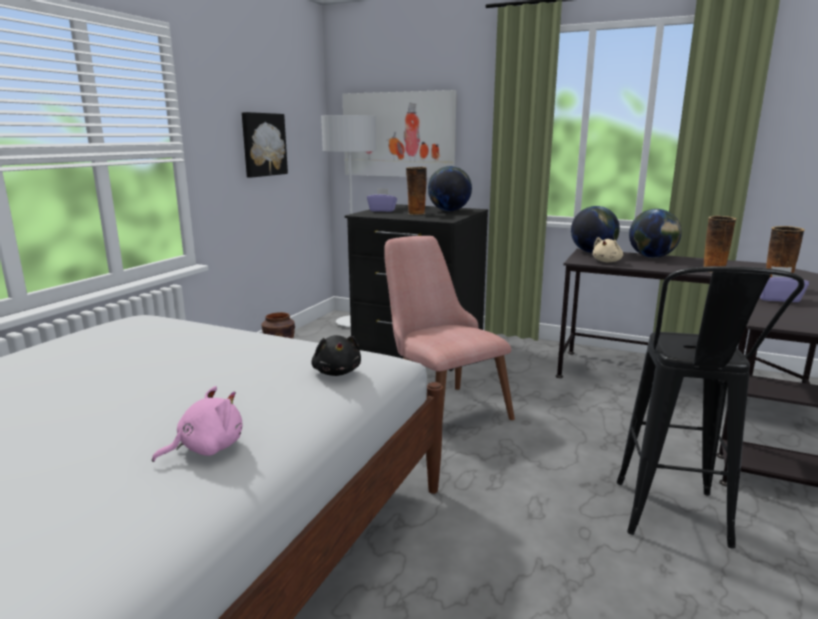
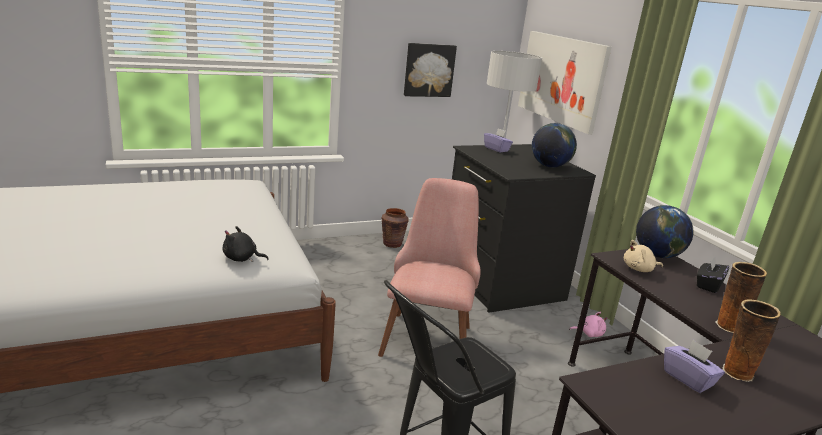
camera: 40 degrees right, 5 degrees up
pink plush toy [152,386,243,462] -> pink plush toy moved to [569,312,607,337]
black plush toy [311,335,361,376] -> black plush toy turned 75 degrees clockwise [223,226,269,262]
vase [406,167,427,215] -> none
globe [629,209,681,258] -> black tissue box [697,257,729,293]

